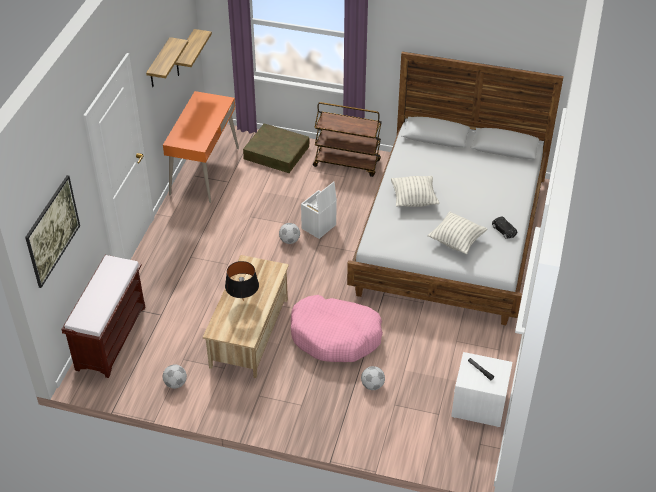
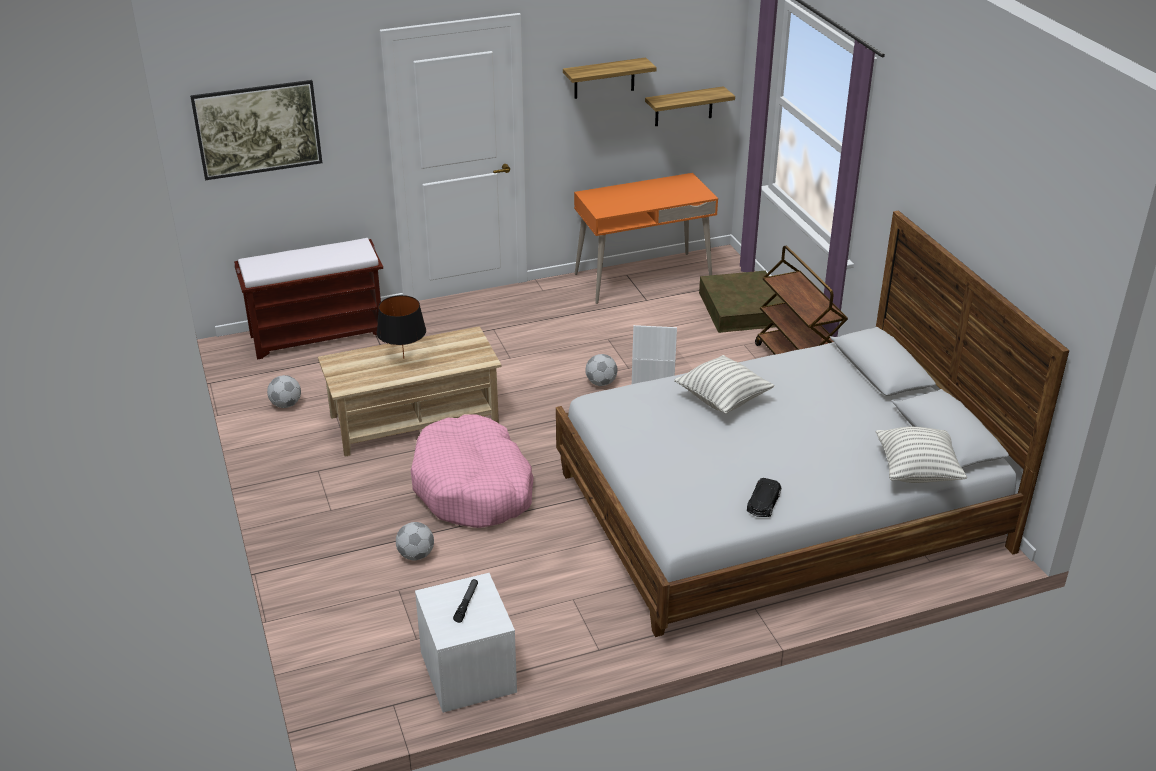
camera: 55 degrees right, 10 degrees down
pillow [428,211,488,254] -> pillow moved to [876,427,967,483]

